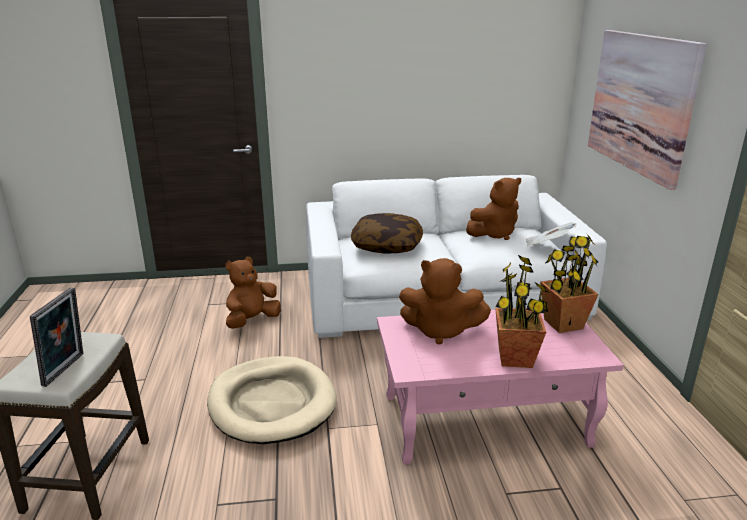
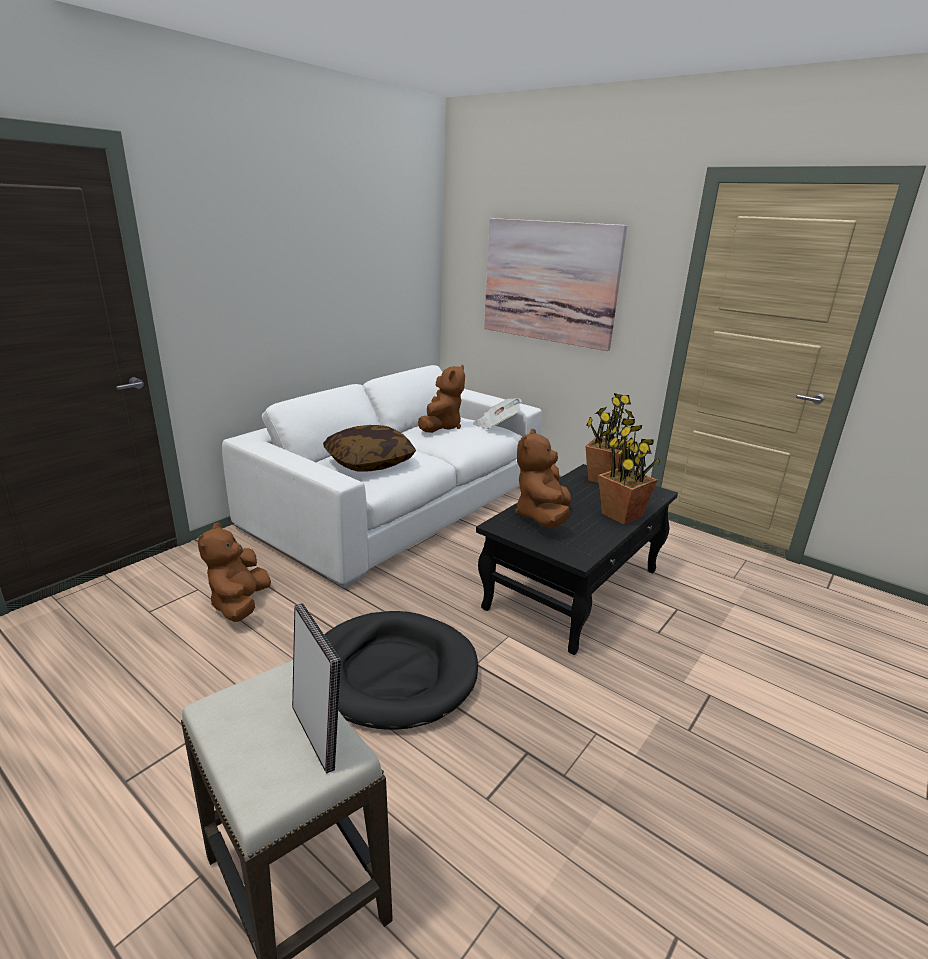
camera: 45 degrees left, 0 degrees up
beige dog bed [207,356,337,444] -> black dog bed [324,611,478,730]
pink coffee table [377,308,624,465] -> black coffee table [476,464,678,655]
brown plush toy [399,258,491,345] -> brown plush toy turned 135 degrees clockwise [515,429,571,528]

